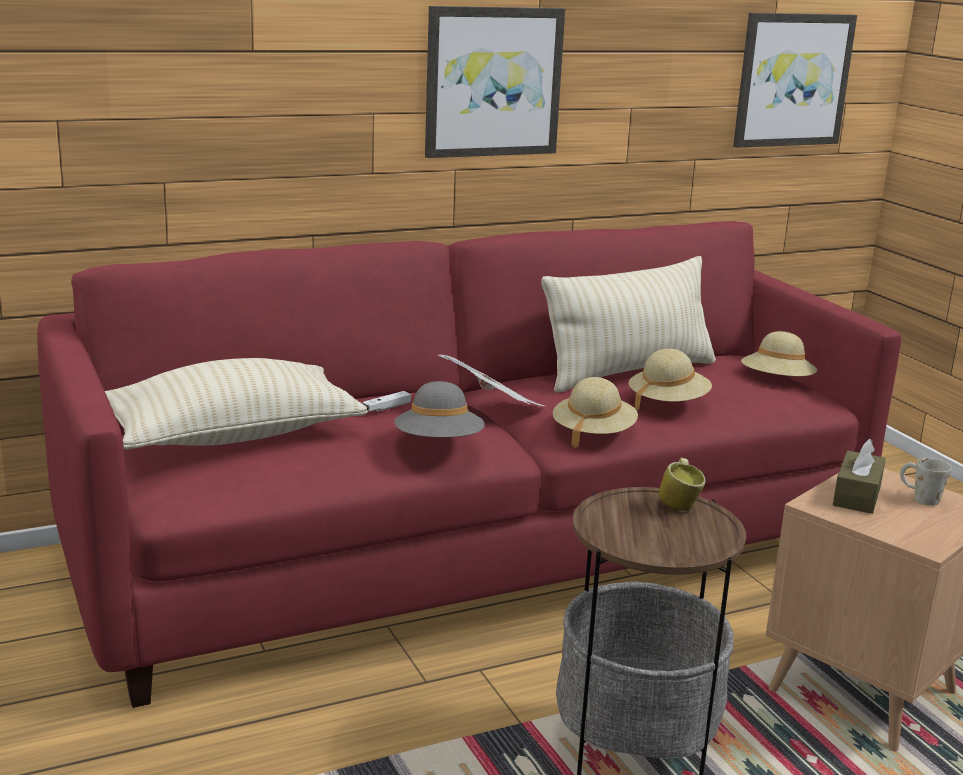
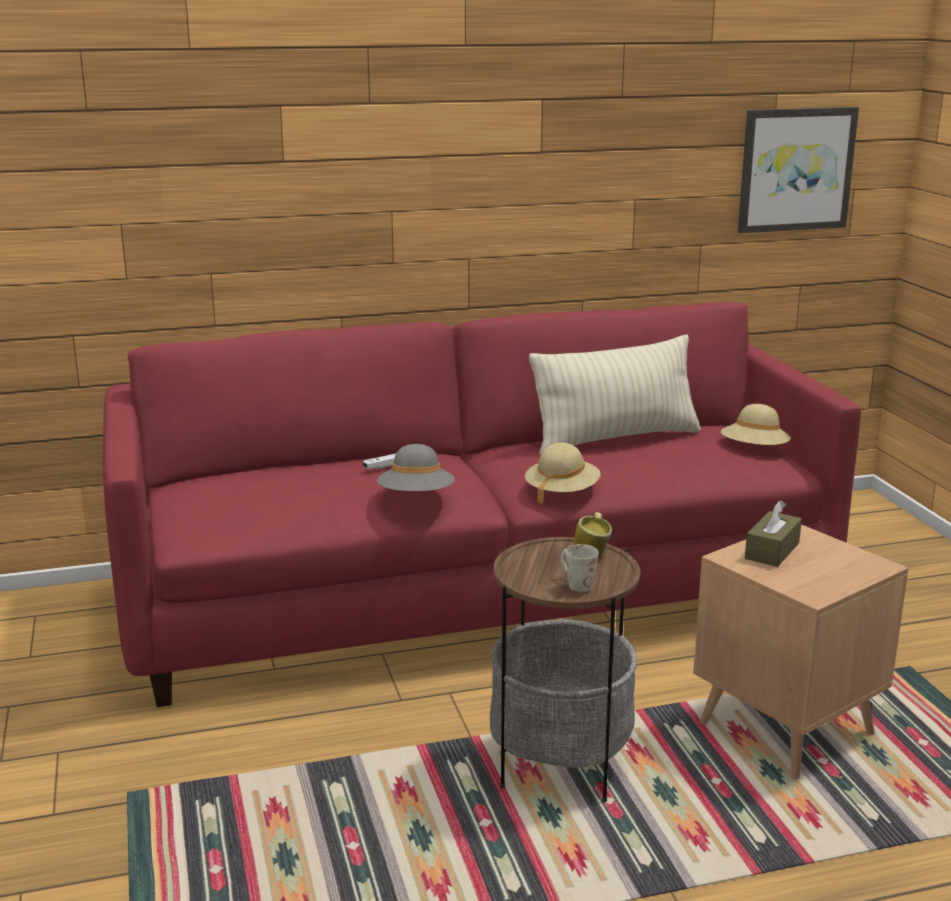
camera: 10 degrees right, 0 degrees up
beige pillow [105,358,368,450] -> none
picture [425,6,565,158] -> none
newspaper [437,354,545,406] -> none
beige hat [629,348,712,411] -> none
white mug [900,458,951,506] -> white mug moved to [561,544,598,592]

